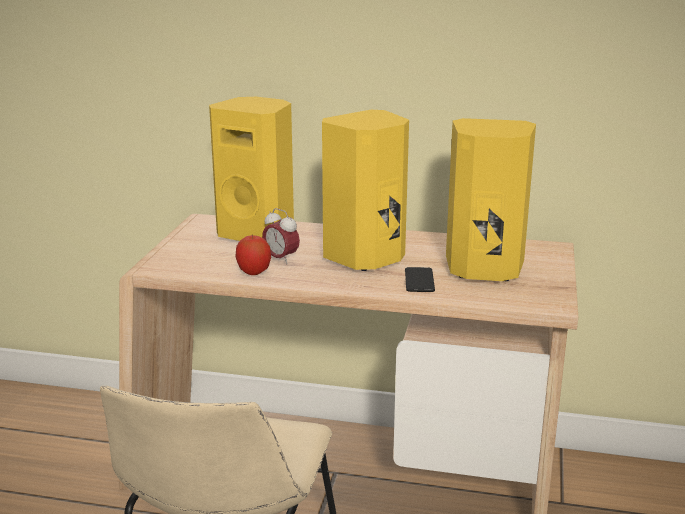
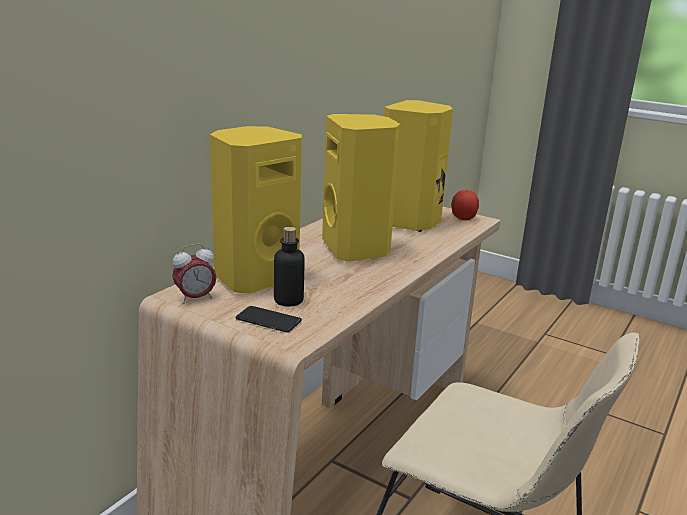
camera: 70 degrees left, 0 degrees up
apple [236,235,271,275] -> apple moved to [451,189,479,220]
alarm clock [262,208,300,264] -> alarm clock moved to [172,244,216,304]
phone [405,267,435,292] -> phone moved to [236,306,302,332]
none -> bottle [274,227,305,307]

